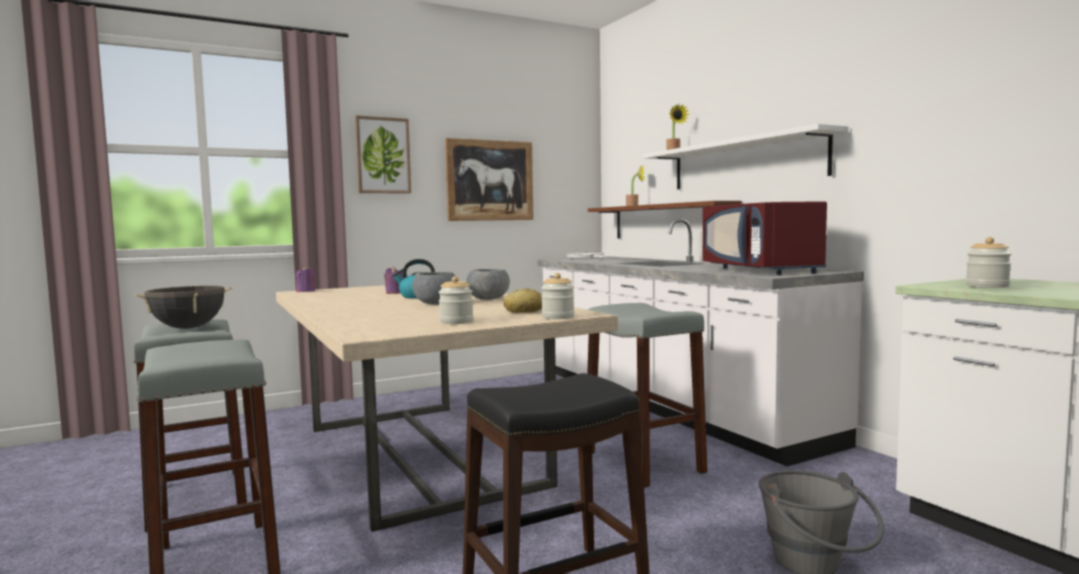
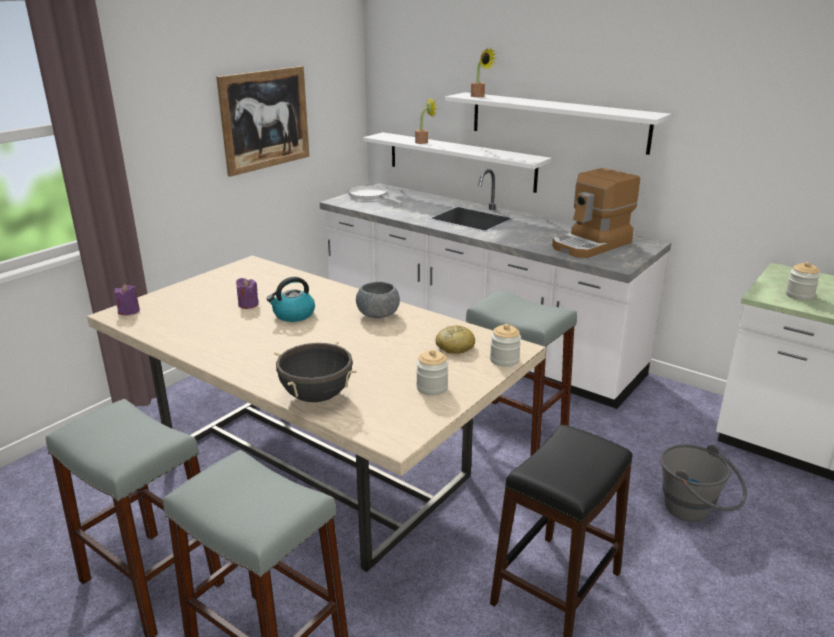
camera: 25 degrees left, 20 degrees up
black cooking pot [134,286,232,329] -> black cooking pot moved to [274,341,357,402]
picture [355,115,411,194] -> none
grey bowl [412,272,455,305] -> none
brown shelf [588,201,742,239] -> white shelf [363,132,552,193]
red microwave [703,201,827,275] -> coffee machine [552,168,640,258]

